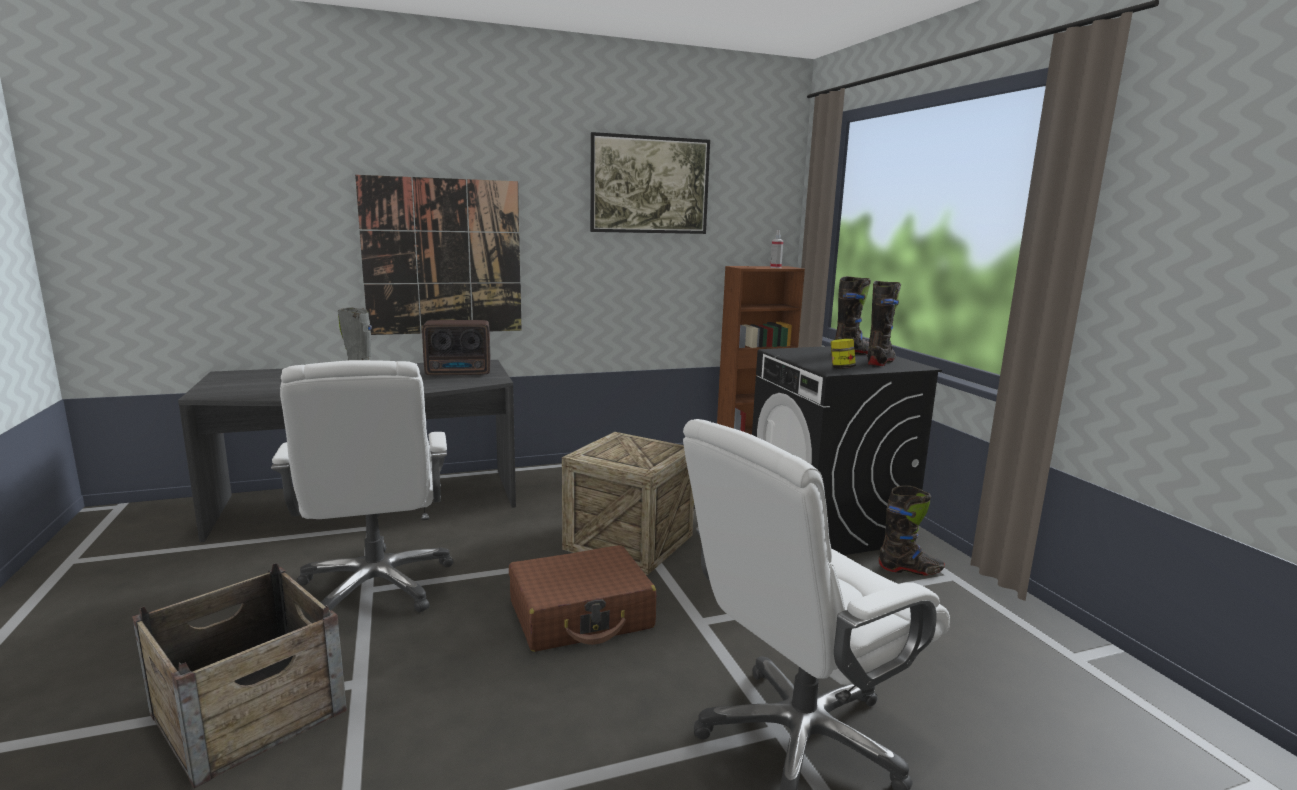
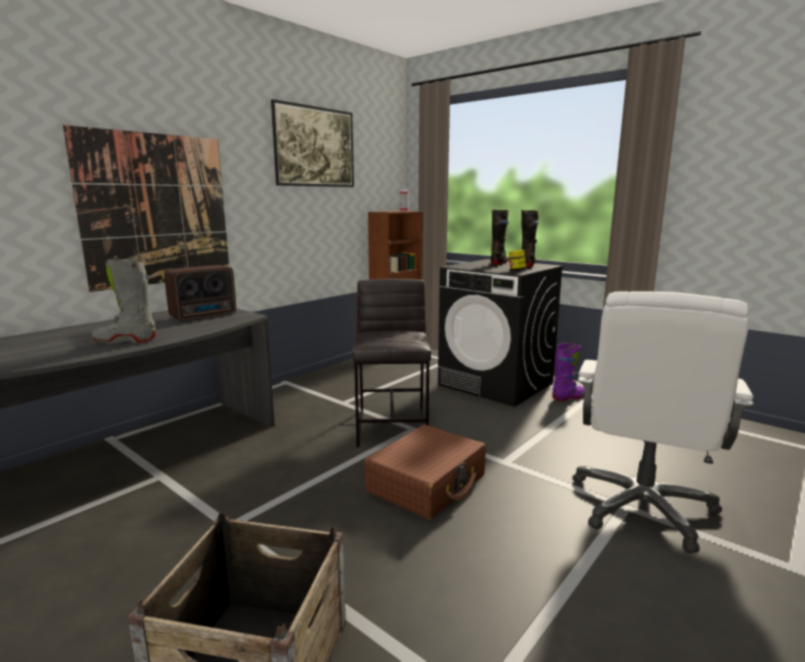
camera: 30 degrees left, 0 degrees up
white office chair [271,360,454,622] -> none
crate [562,432,694,575] -> grey stool [353,279,431,447]
black boot [879,486,945,576] -> purple boot [552,343,585,401]

